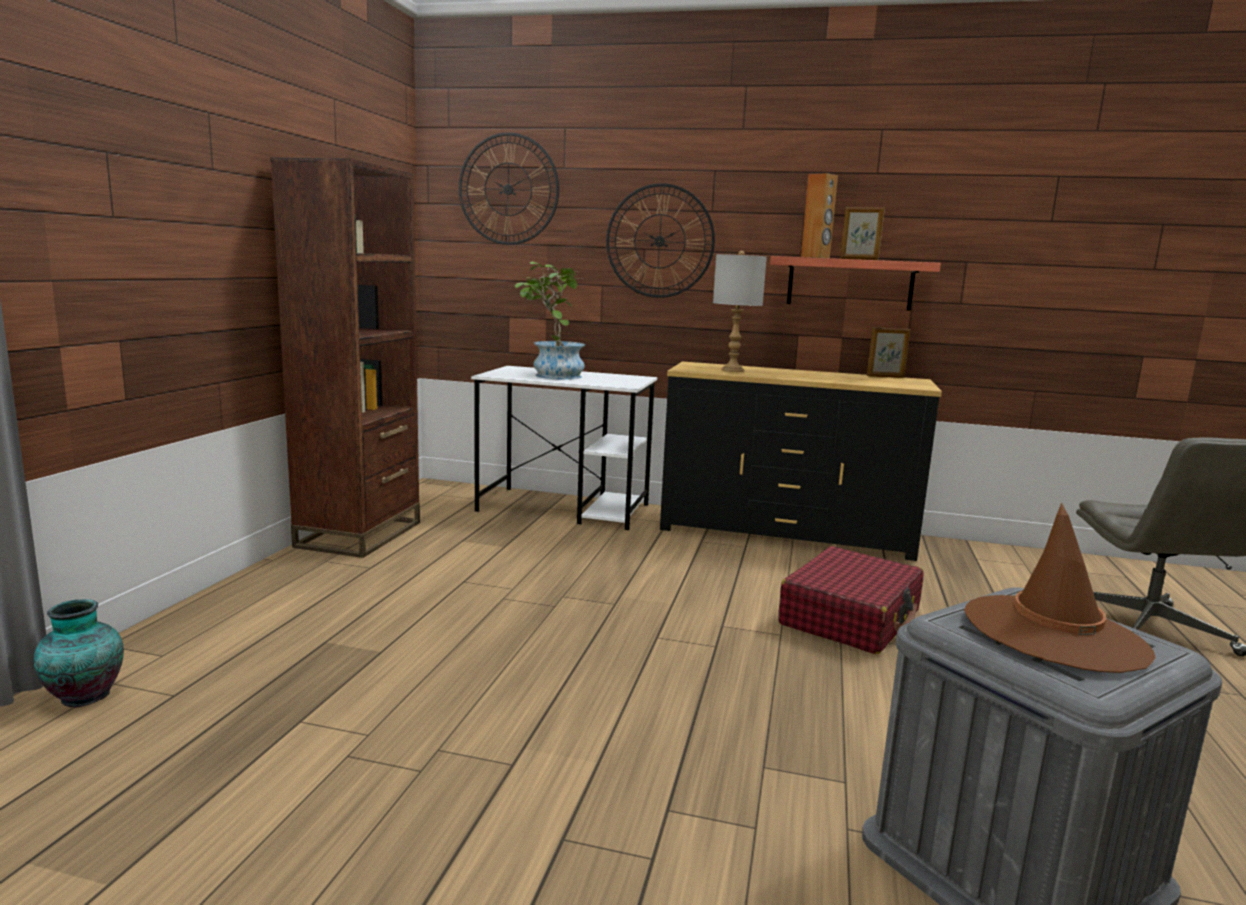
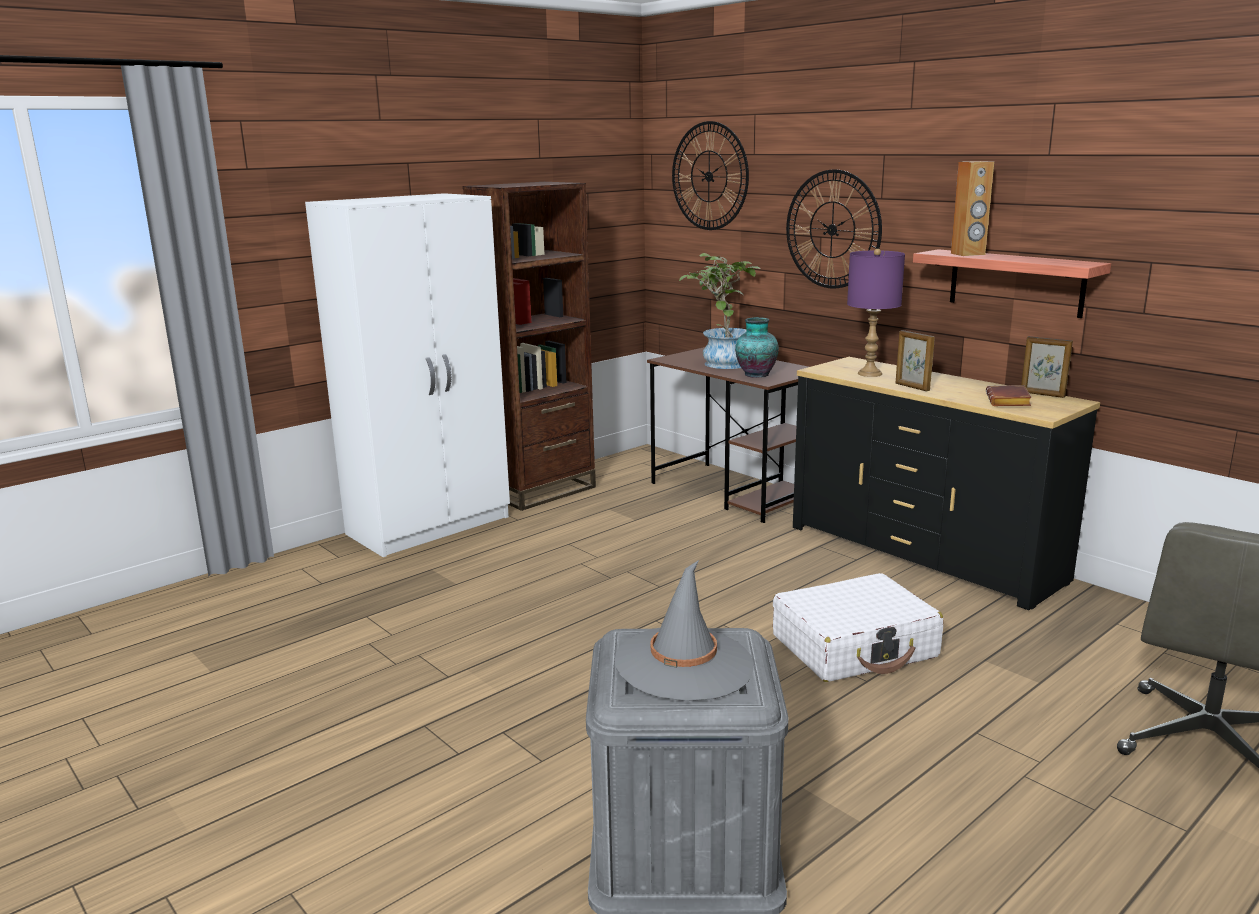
camera: 35 degrees right, 5 degrees up
vase [34,599,124,708] -> vase moved to [735,317,779,378]
white desk [471,366,658,530] -> brown desk [647,347,808,523]
grey table lamp [713,251,767,372] -> purple table lamp [847,249,905,377]
red suitcase [778,546,923,654] -> white suitcase [773,573,943,682]
picture frame [840,207,885,260] -> picture frame moved to [896,330,935,391]
brown hat [964,503,1156,673] -> grey hat [615,560,753,701]
none -> white wardrobe [305,193,510,557]
none -> brown book [986,385,1032,406]

